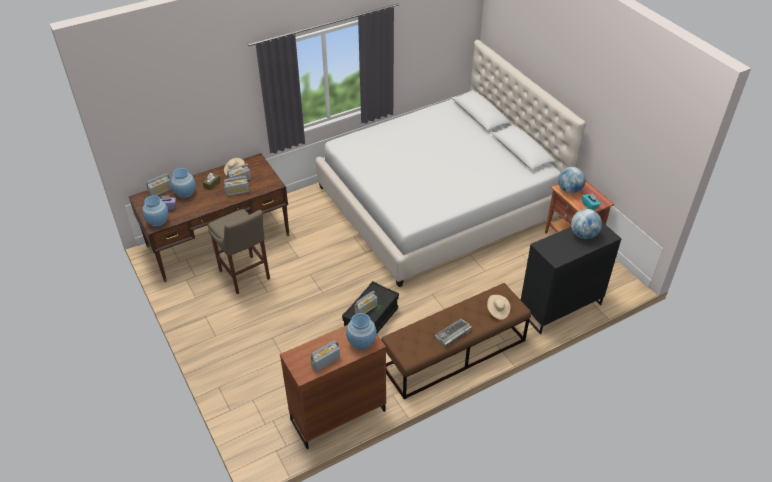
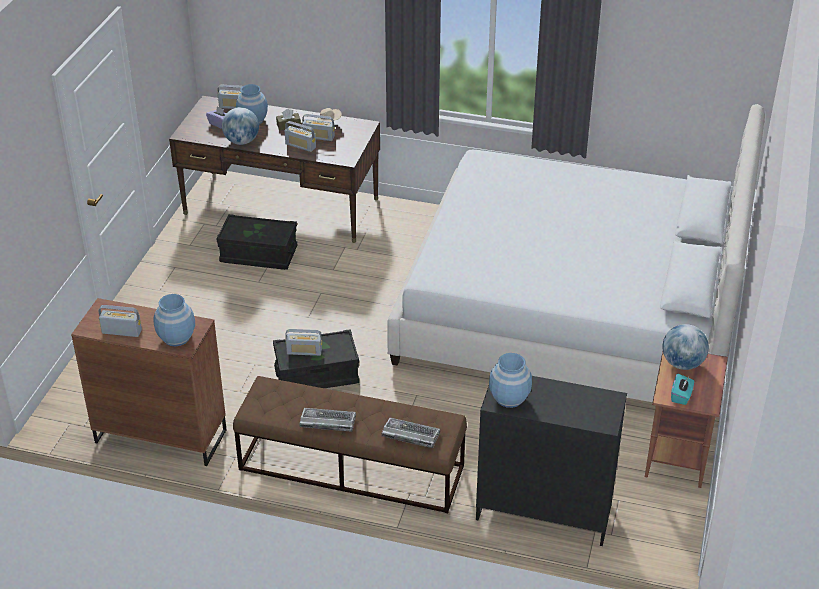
camera: 45 degrees right, 5 degrees down
blue vase [142,195,169,227] -> blue vase moved to [489,353,532,408]
beige stool [208,209,270,294] -> black storage box [216,214,297,270]
beige hat [487,295,511,320] -> keyboard [382,418,440,448]
globe [571,209,602,239] -> globe moved to [222,107,259,145]

